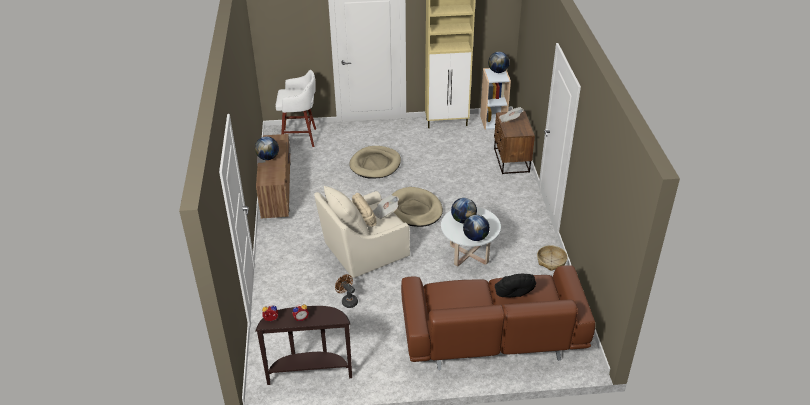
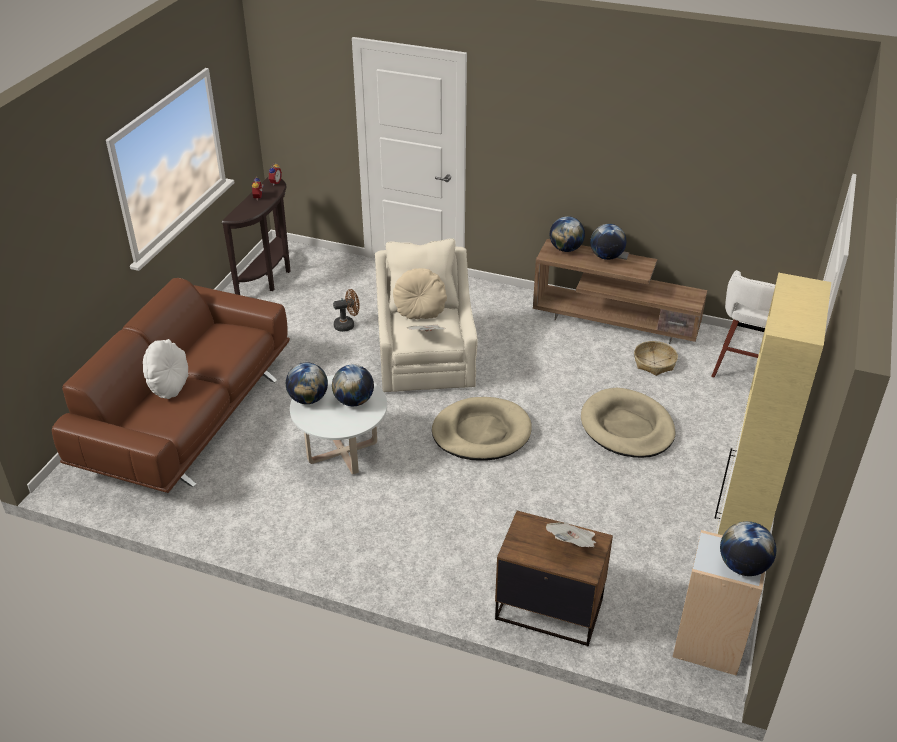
camera: 115 degrees right, 0 degrees up
black pillow [495,274,536,298] -> white pillow [143,339,188,399]
basket [537,245,568,271] -> basket moved to [634,341,678,376]
none -> globe [550,216,585,252]

